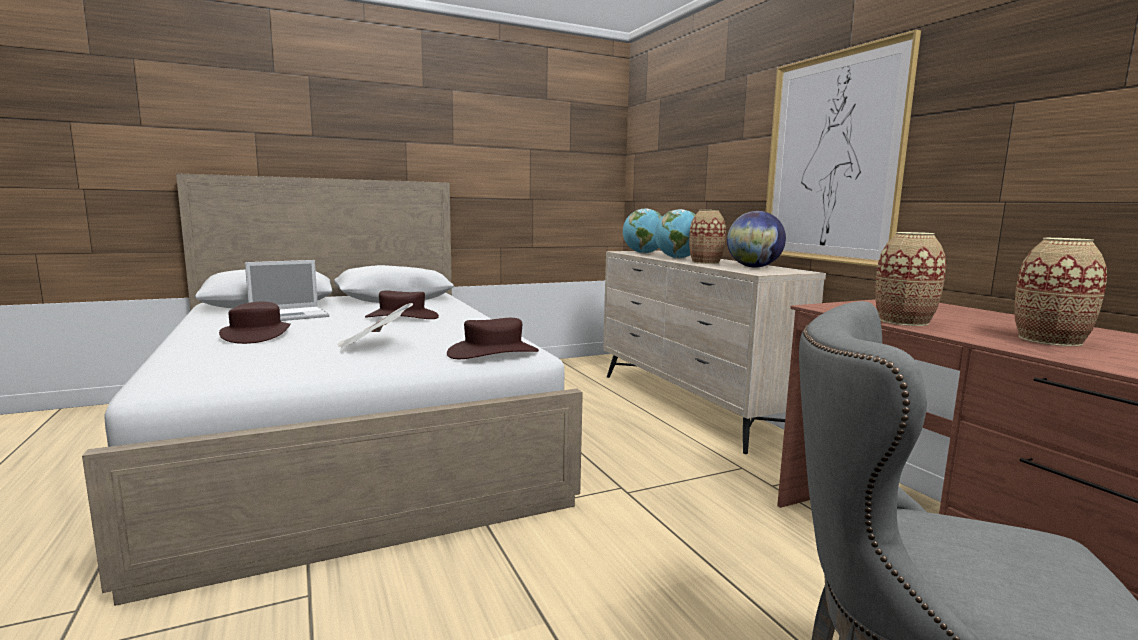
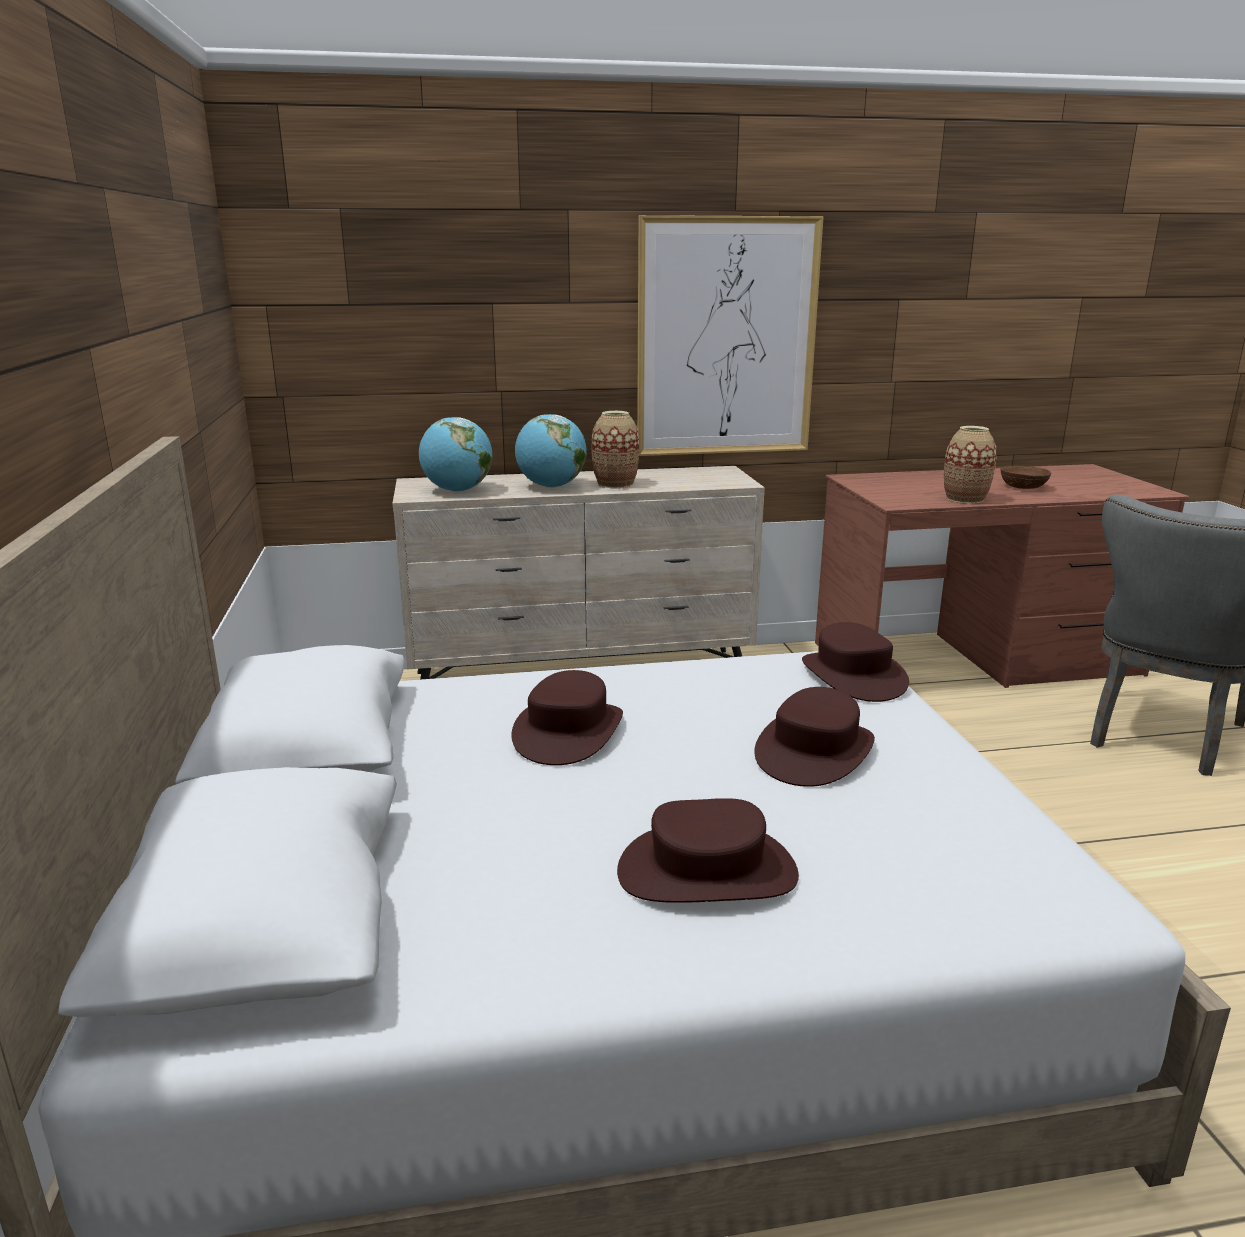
camera: 75 degrees left, 10 degrees up
laptop [245,260,329,321] -> none
newspaper [338,303,413,348] -> brown hat [754,687,875,787]
globe [727,211,786,268] -> none
vase [1014,238,1107,346] -> brown bowl [1001,466,1051,489]

